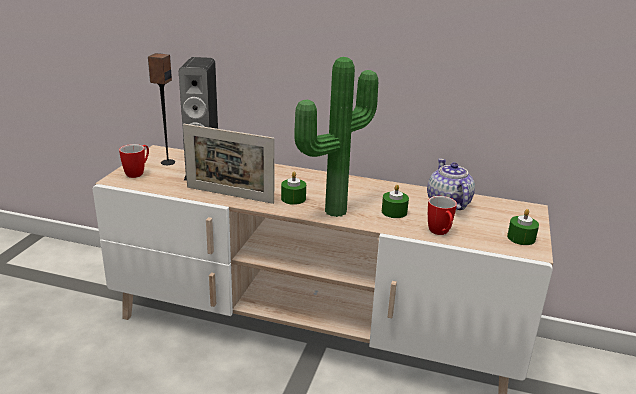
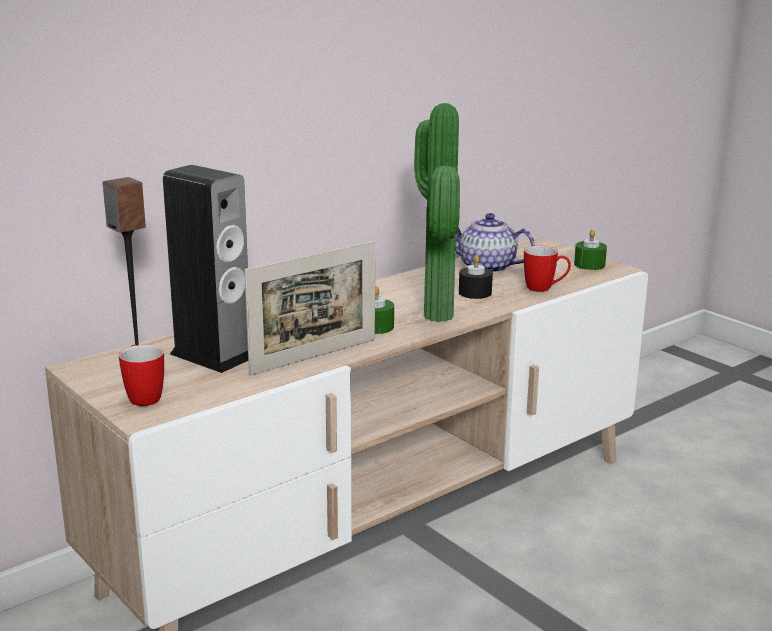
camera: 55 degrees left, 5 degrees down
green candle [382,184,409,218] -> black candle [459,255,493,299]

